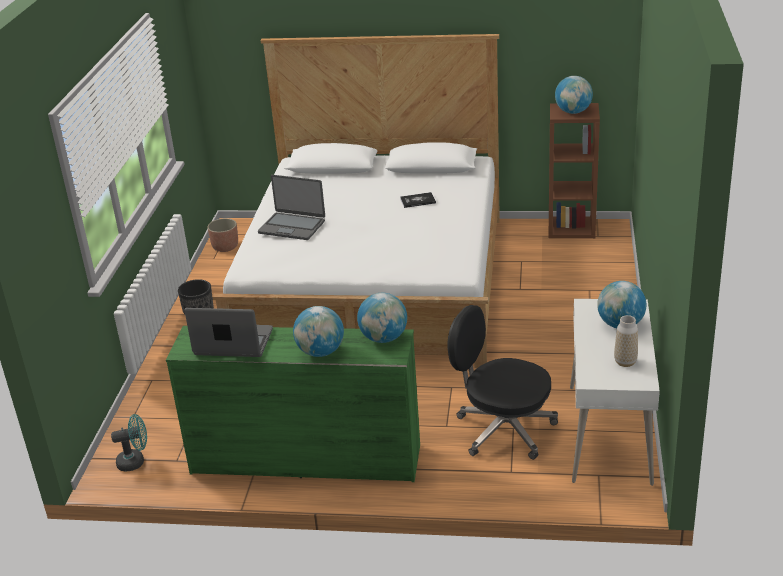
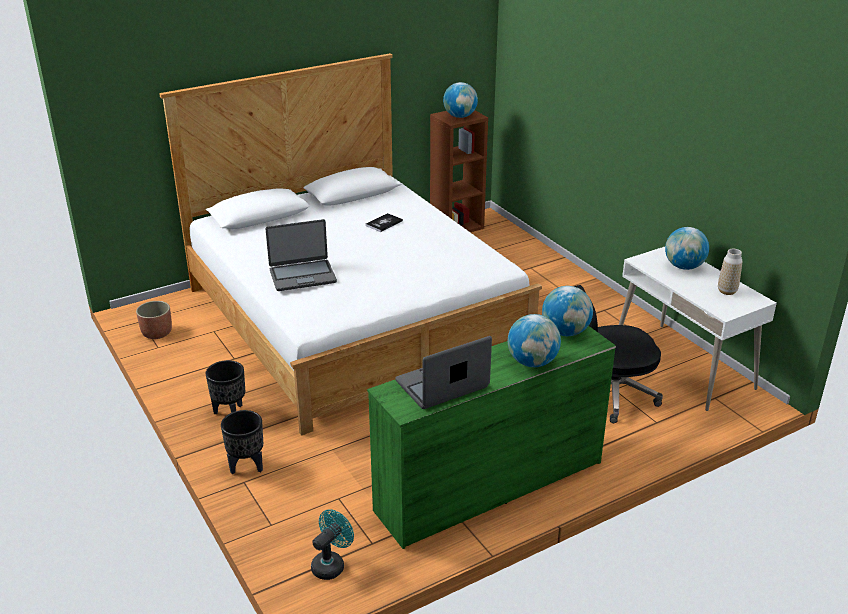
camera: 40 degrees left, 0 degrees up
none -> black planter [221,410,263,474]

